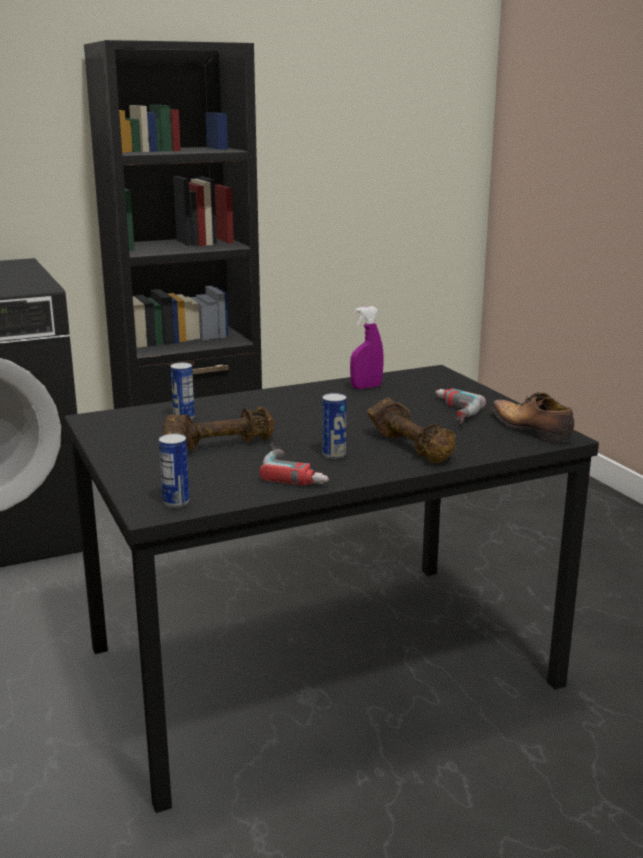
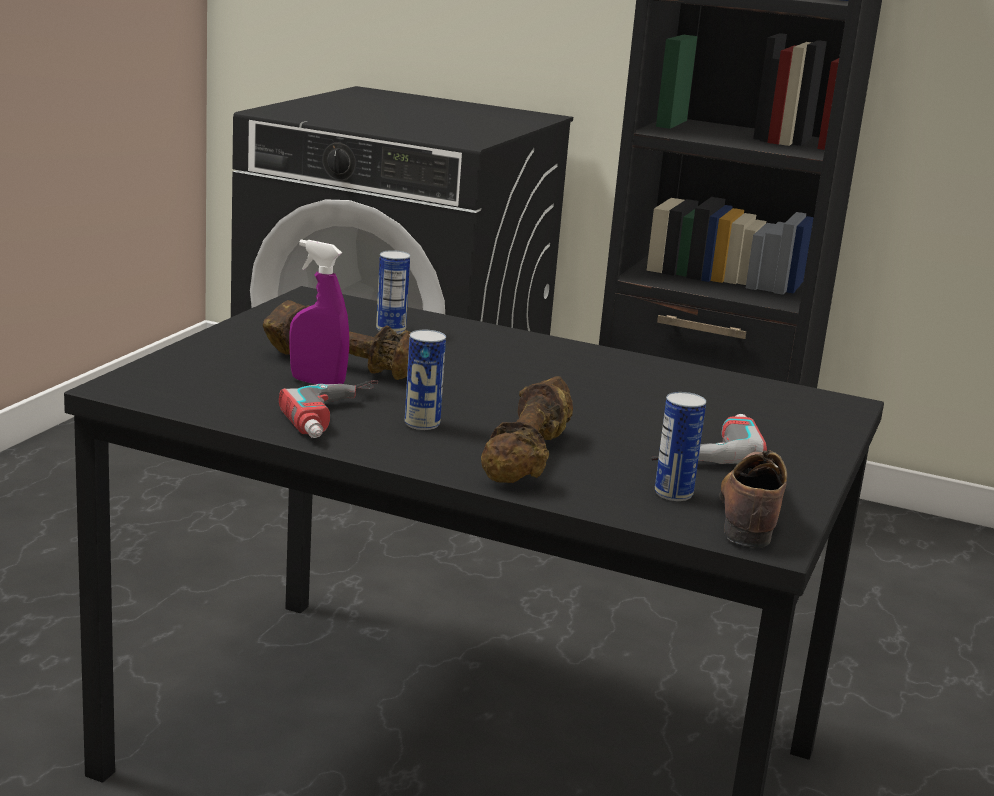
camera: 45 degrees right, 0 degrees up
can [159,433,190,508] -> can moved to [655,392,706,501]
purple spray bottle [350,306,384,389] -> purple spray bottle moved to [289,239,349,384]

